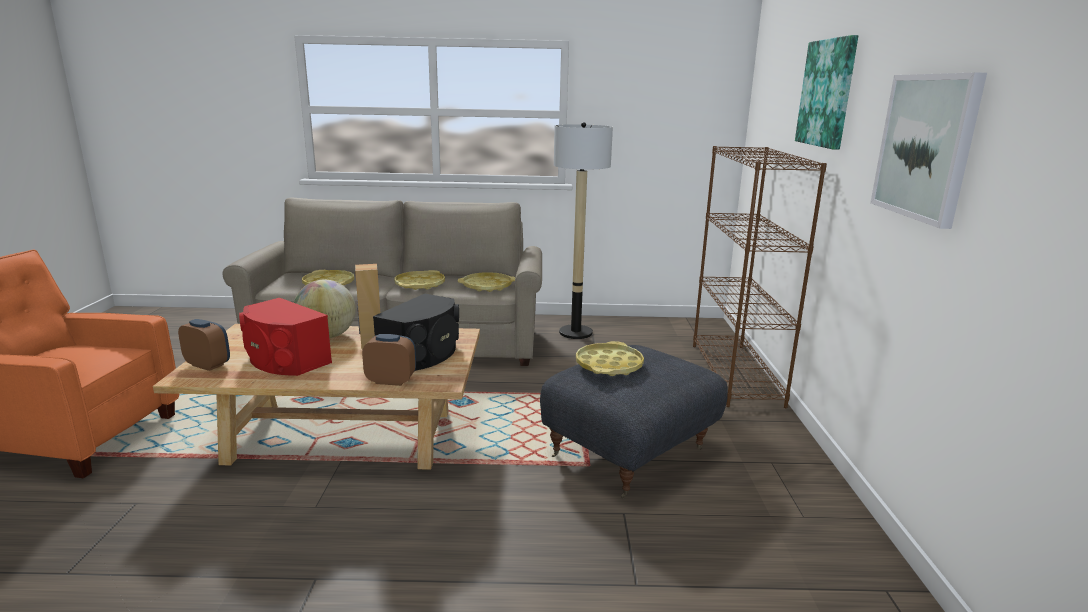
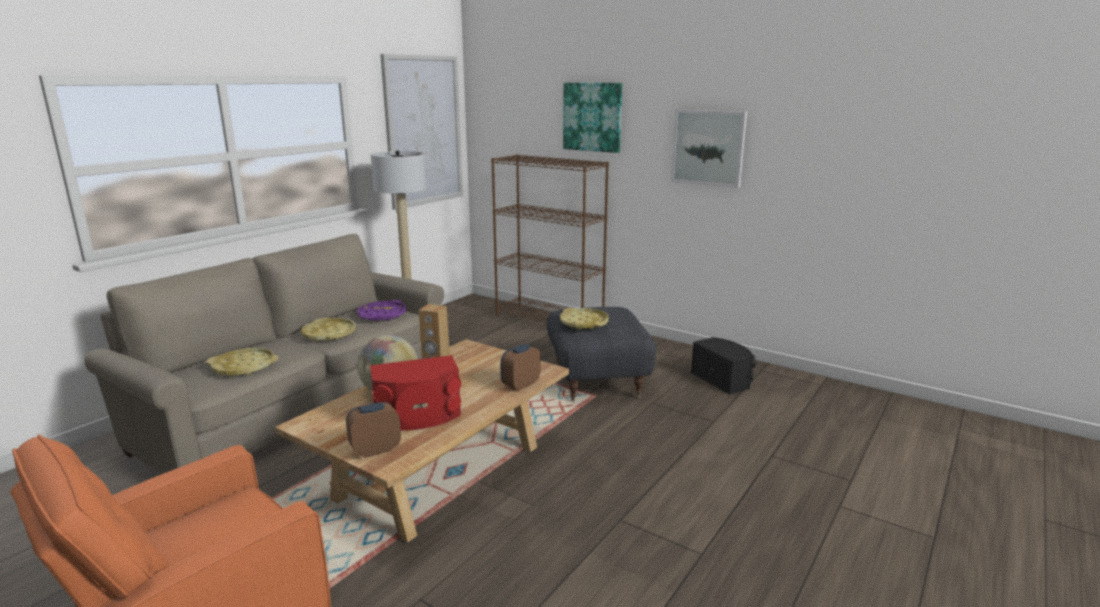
camera: 55 degrees left, 0 degrees up
black speaker [373,294,459,371] -> black speaker moved to [691,337,756,395]
yellow tray [458,272,515,292] -> purple tray [357,300,406,321]
none -> picture [380,54,463,210]

